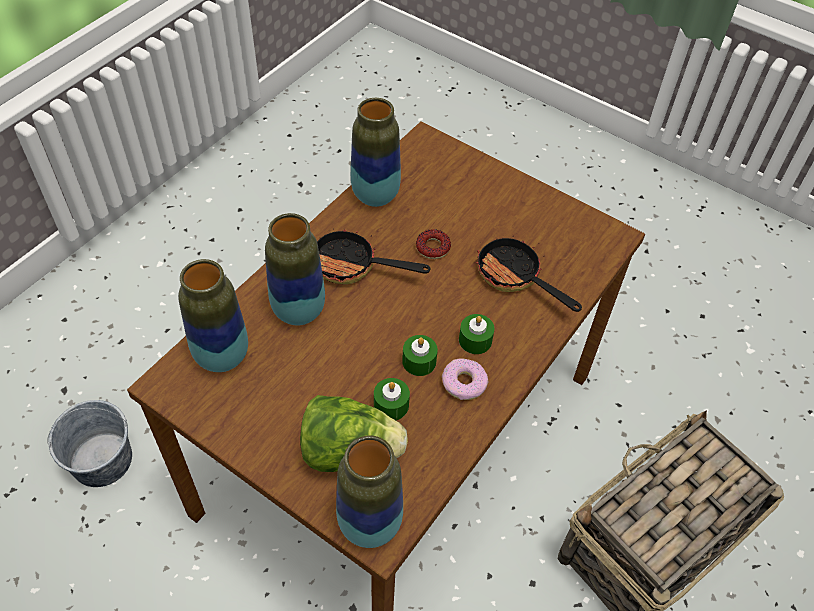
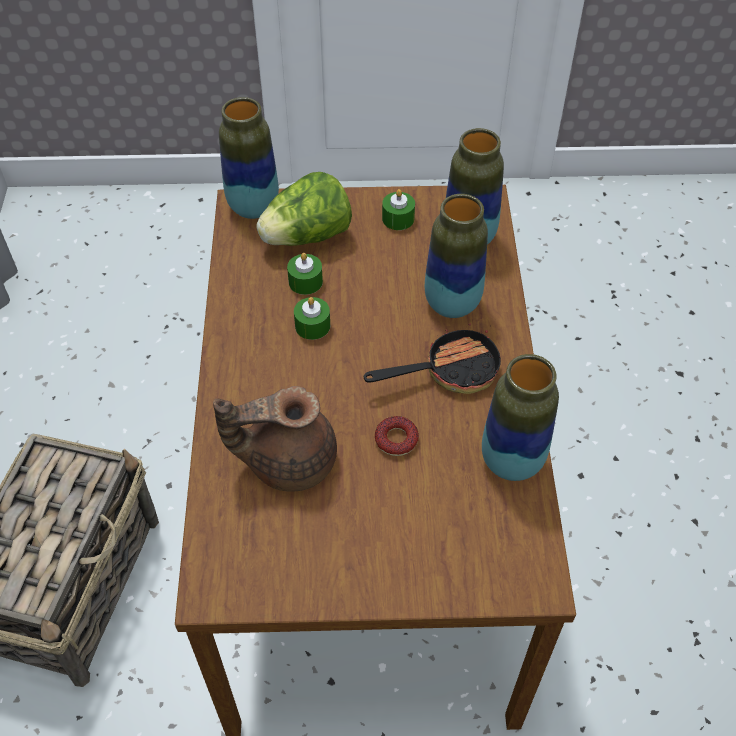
camera: 145 degrees right, 0 degrees up
grey bucket [47,400,132,487] -> none
donut [442,359,489,400] -> none
green candle [459,314,494,354] -> green candle moved to [382,189,415,230]
frying pan [477,236,582,312] -> brown teapot [213,386,337,492]

